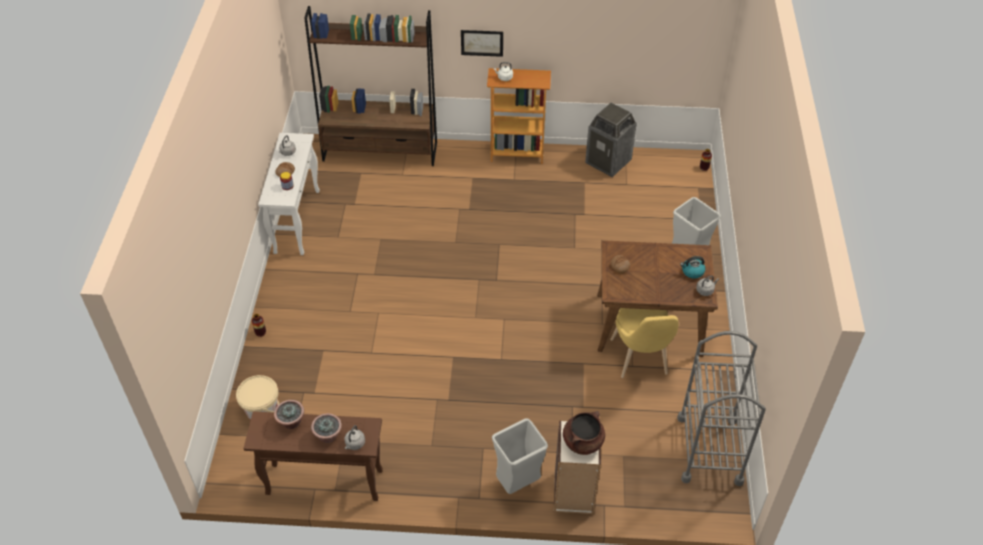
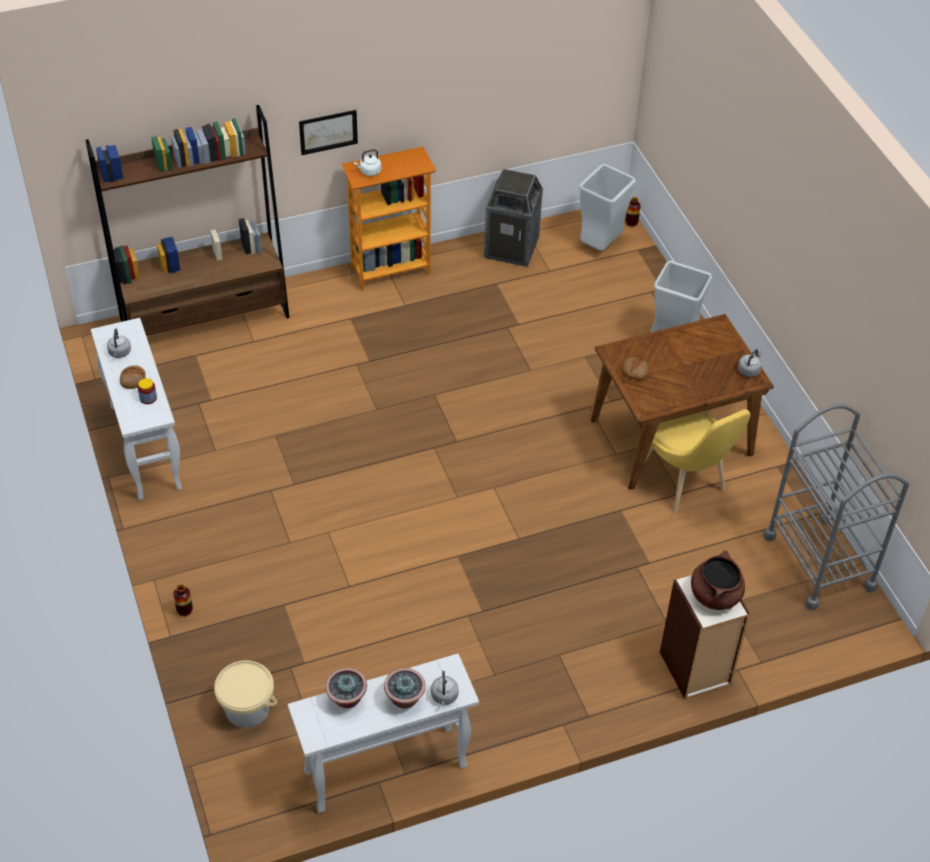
camera: 25 degrees left, 0 degrees up
brown console table [243,411,383,501] -> white console table [288,653,479,813]
grey trash can [492,419,548,494] -> grey trash can moved to [579,164,636,251]
kettle [680,256,705,279] -> none

